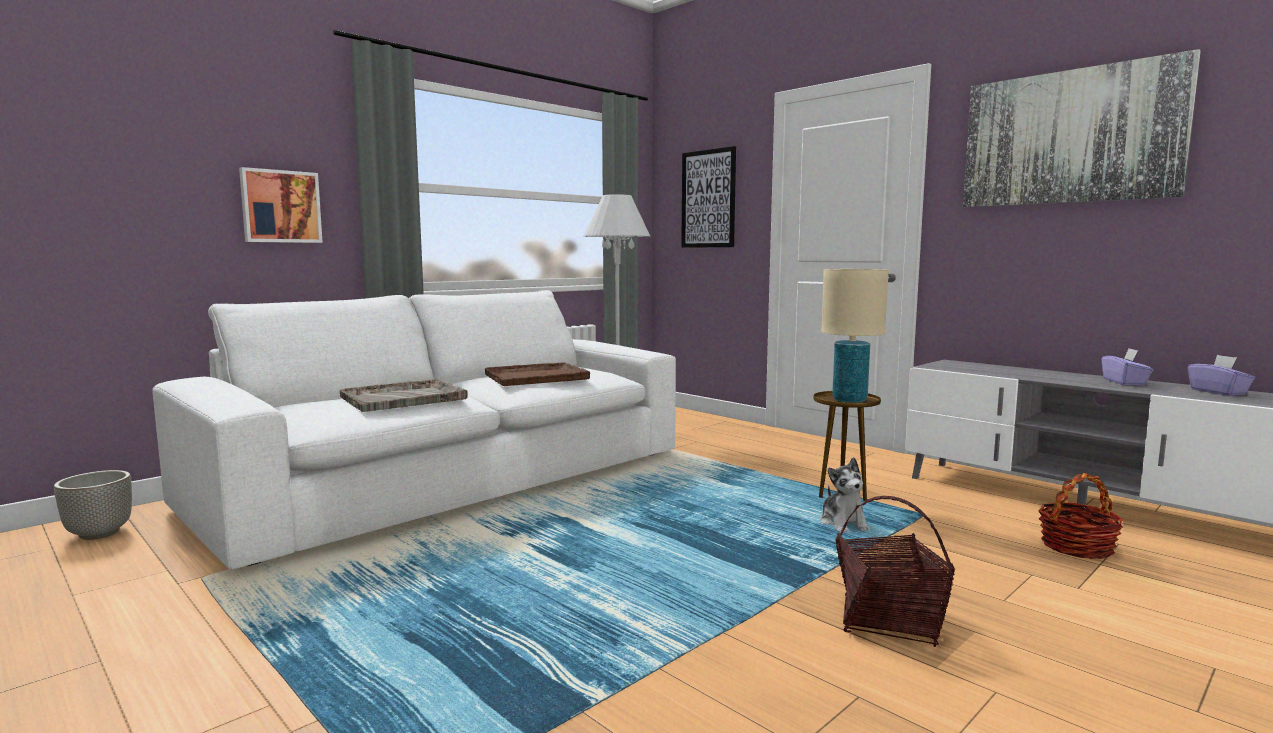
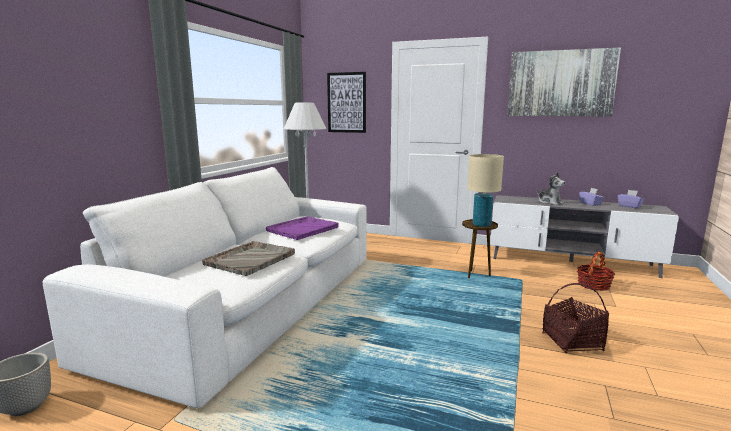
camera: 25 degrees left, 5 degrees up
picture [239,167,323,243] -> none
brown tray [485,362,590,386] -> purple tray [266,216,339,240]
plush toy [820,457,870,533] -> plush toy moved to [536,172,565,205]

